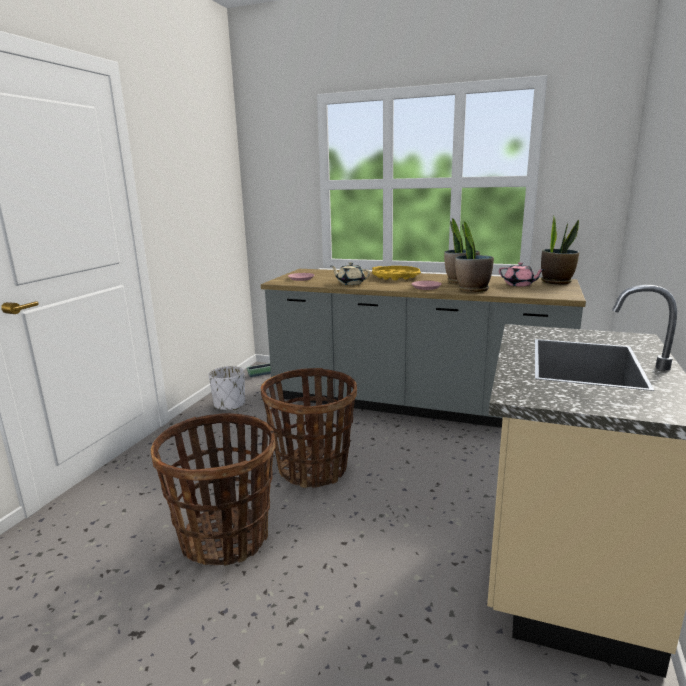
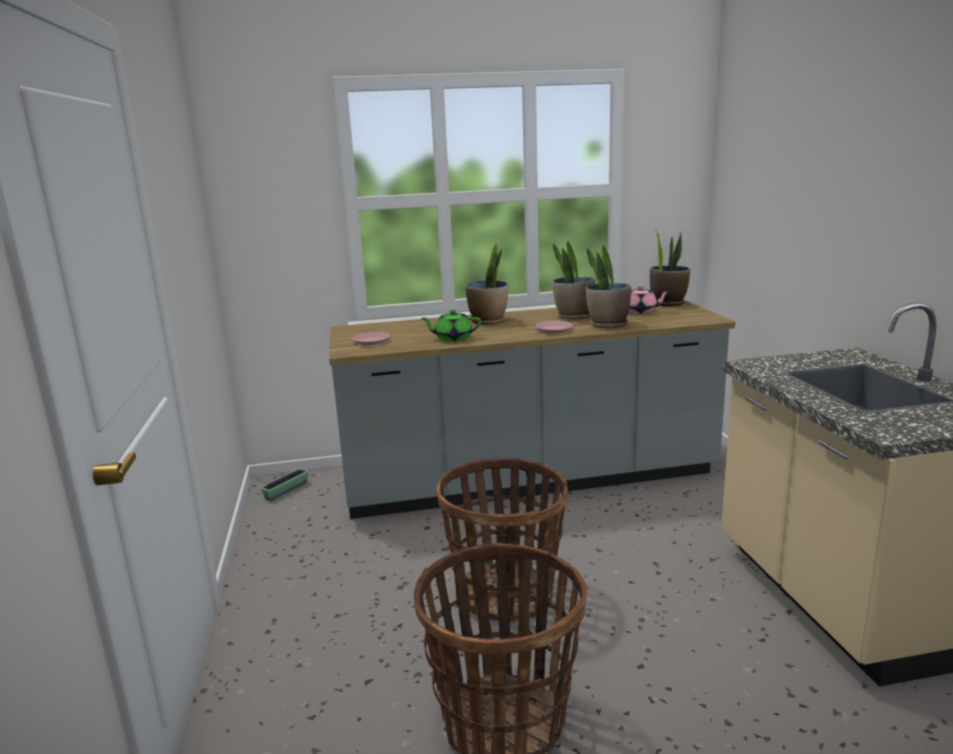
camera: 30 degrees left, 0 degrees up
white planter [209,366,245,410] -> none
beige teapot [331,262,370,285] -> green teapot [421,310,481,341]
yellow tray [372,266,421,280] -> potted plant [466,240,508,325]

